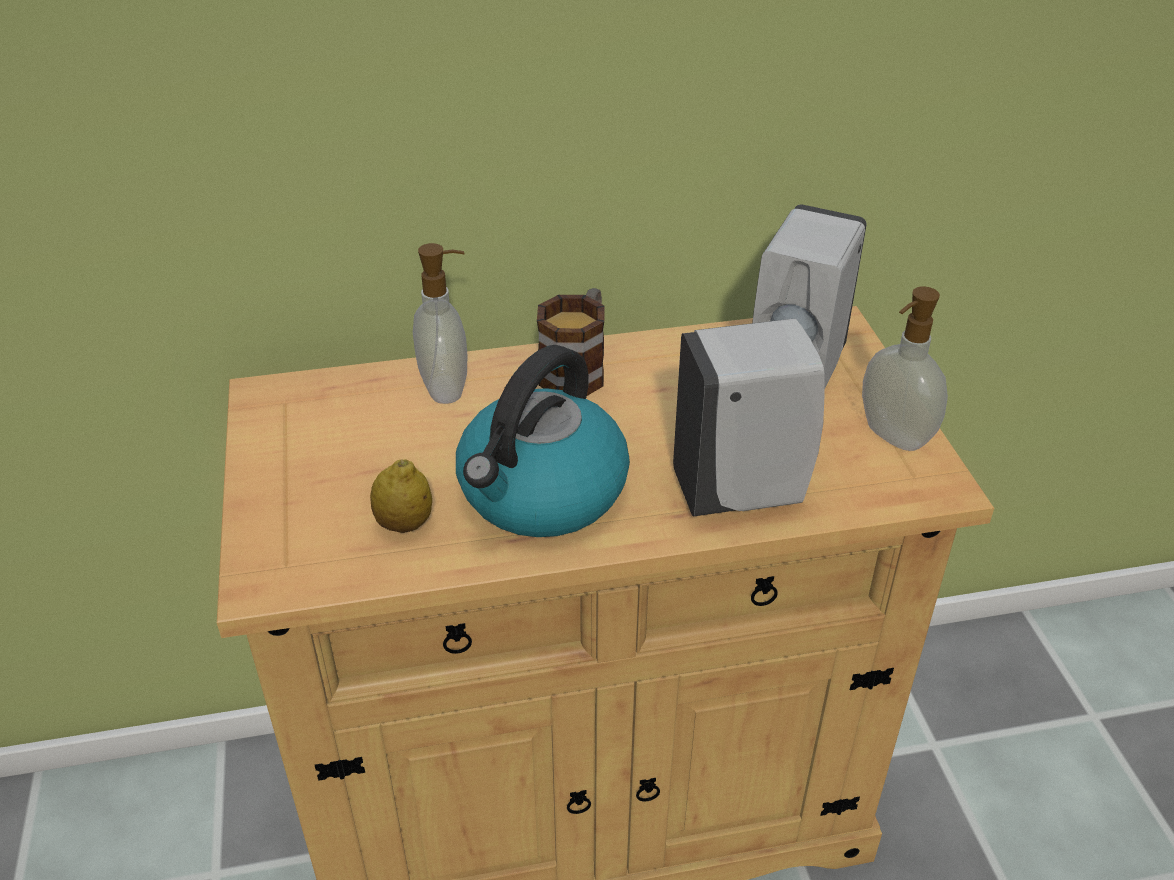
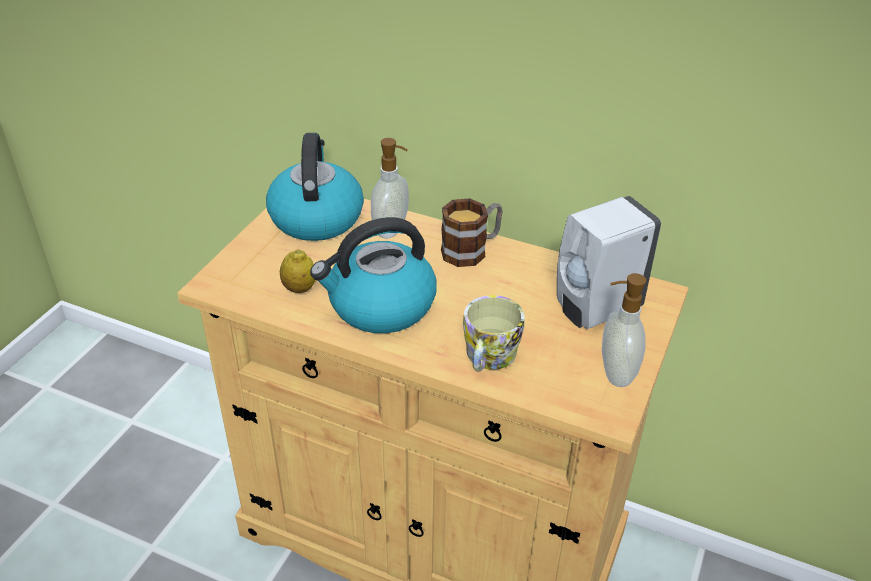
camera: 35 degrees right, 0 degrees up
white soap dispenser [673,318,824,517] -> mug [463,295,525,371]
none -> kettle [266,133,364,241]

